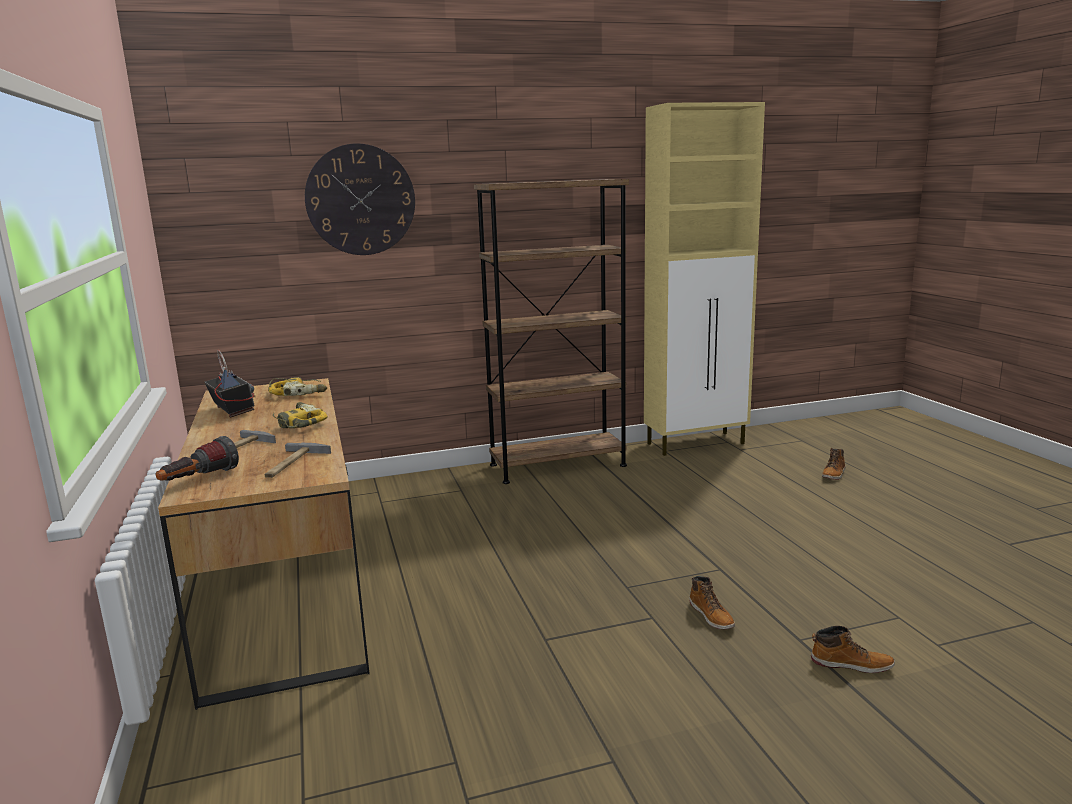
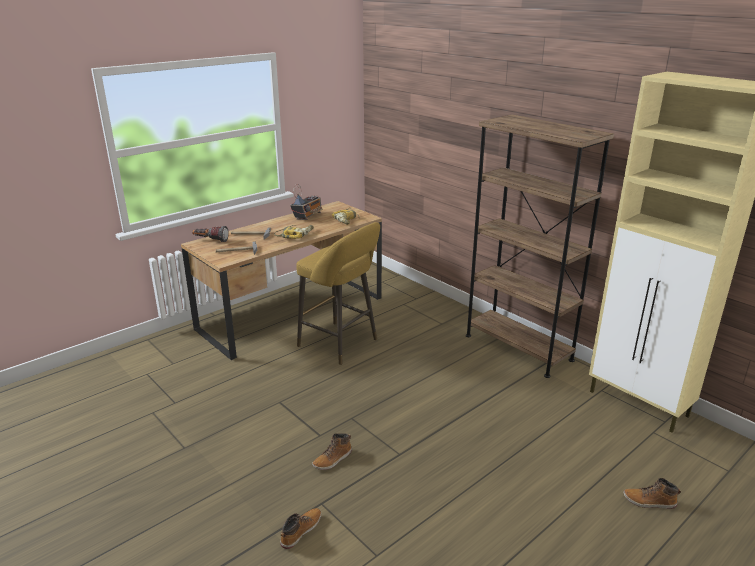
camera: 65 degrees right, 10 degrees up
wall clock [305,143,415,255] -> none
boot [811,626,895,673] -> boot turned 135 degrees counterclockwise [280,508,322,549]
none -> yellow stool [296,222,380,365]

